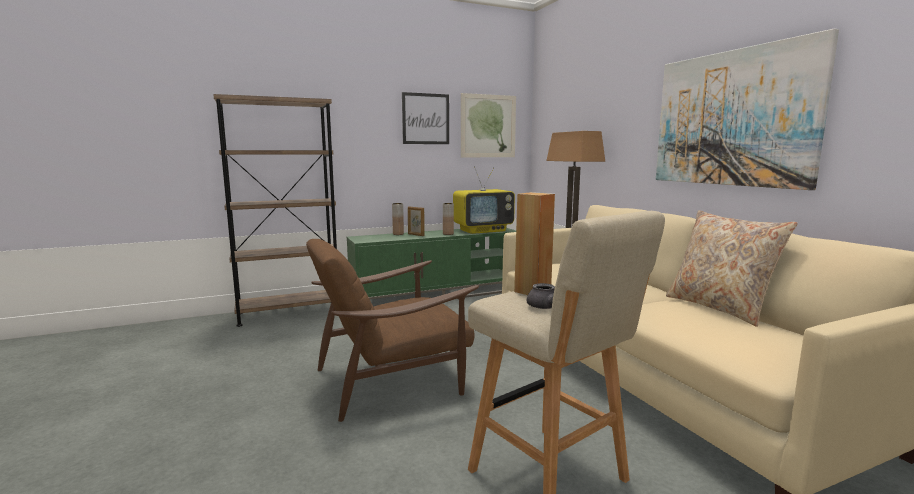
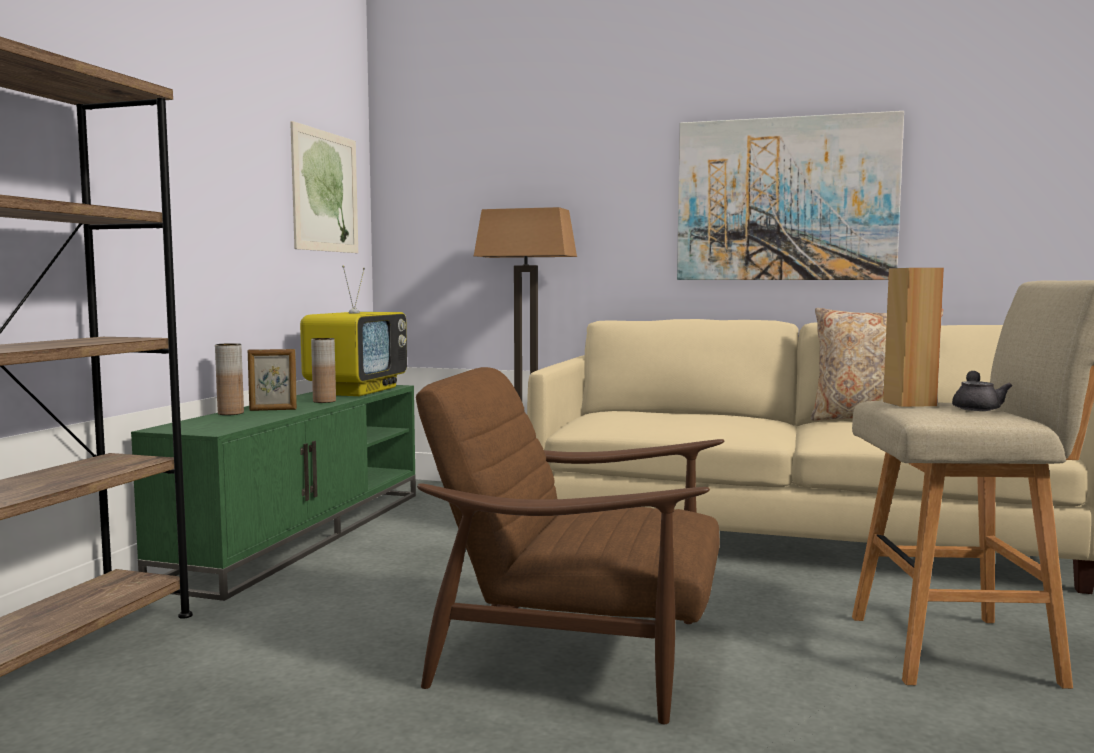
camera: 50 degrees left, 5 degrees down
brown armchair [306,239,479,422] -> brown armchair turned 90 degrees clockwise [416,367,724,724]
picture [402,92,449,144] -> none

